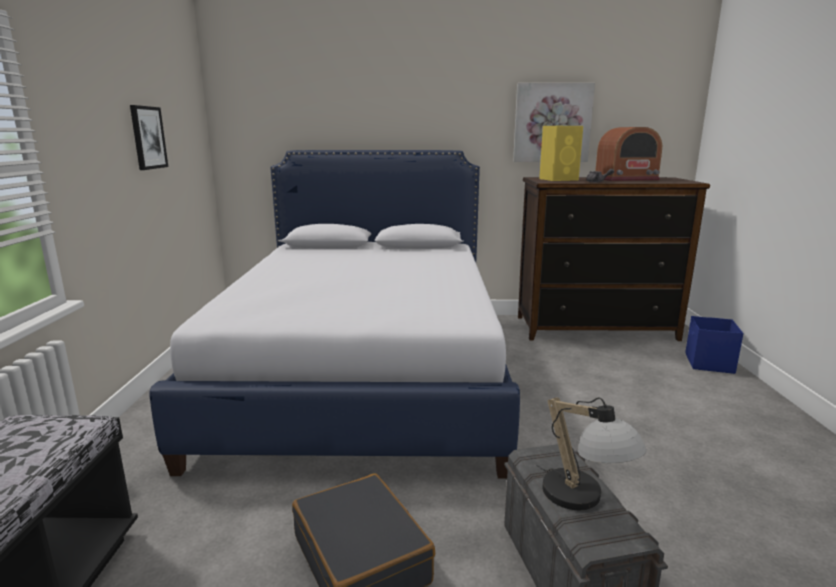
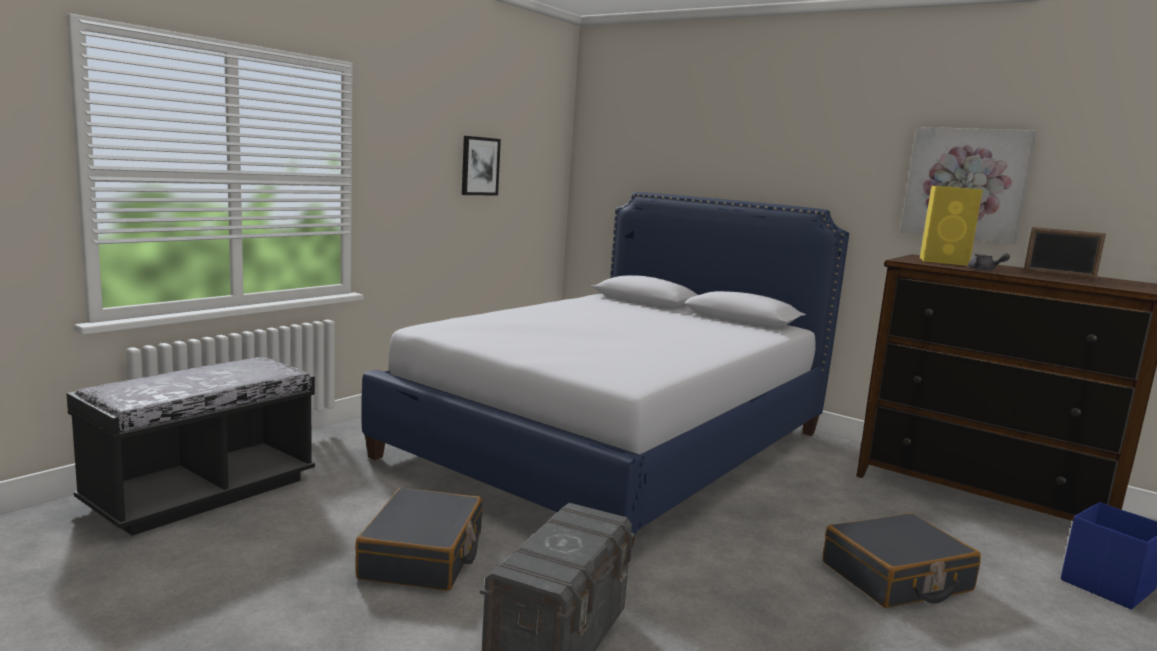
camera: 35 degrees right, 5 degrees down
table lamp [536,397,646,510] -> none
radio [595,127,662,181] -> picture frame [1023,227,1106,279]
none -> black suitcase [823,513,981,608]

